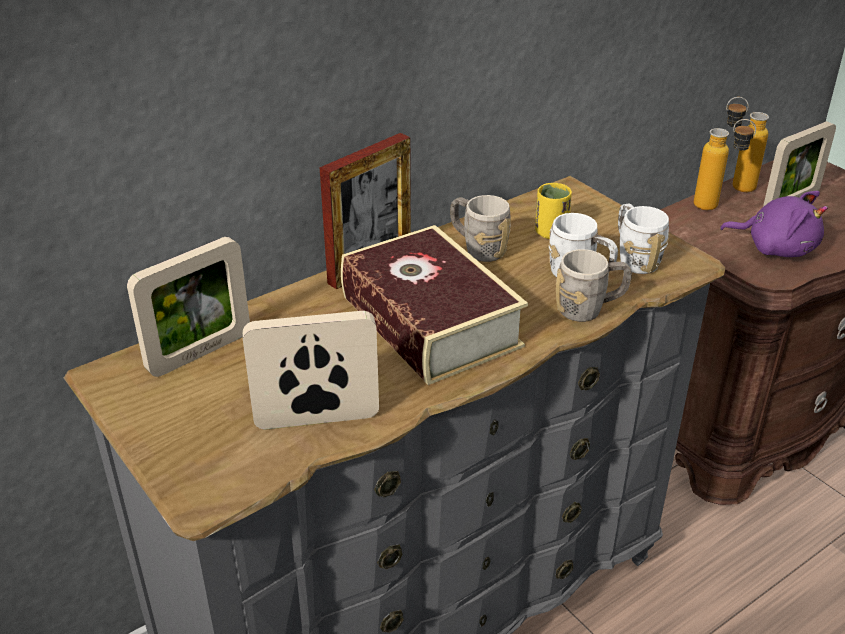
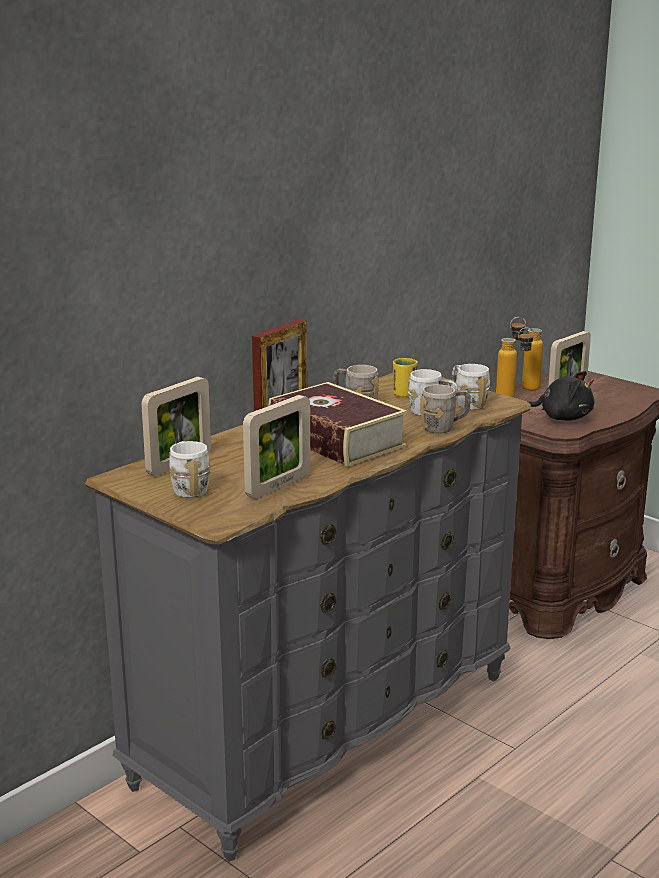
camera: 10 degrees left, 15 degrees down
picture frame [243,311,379,429] -> picture frame turned 150 degrees clockwise [243,395,311,499]
purple plush toy [720,191,828,257] -> black plush toy [528,371,594,421]
none -> white mug [169,441,211,498]

